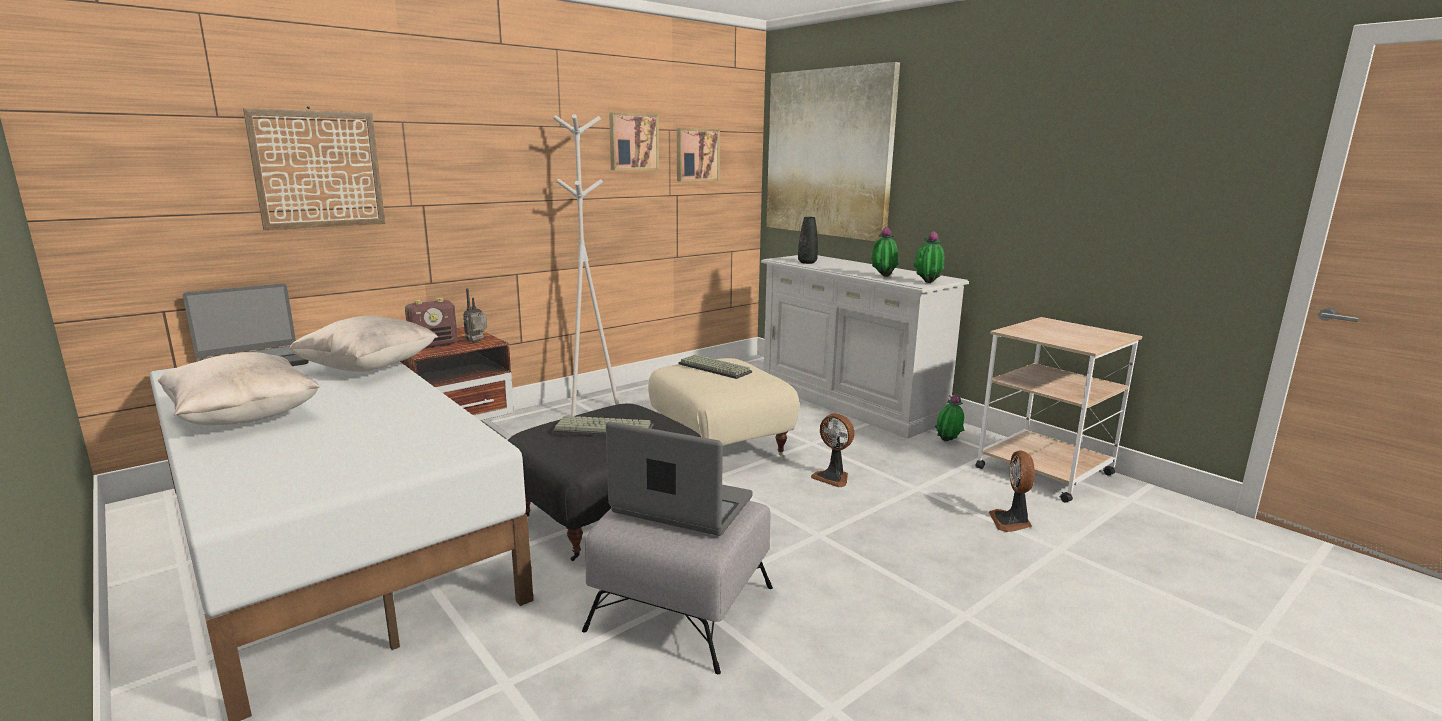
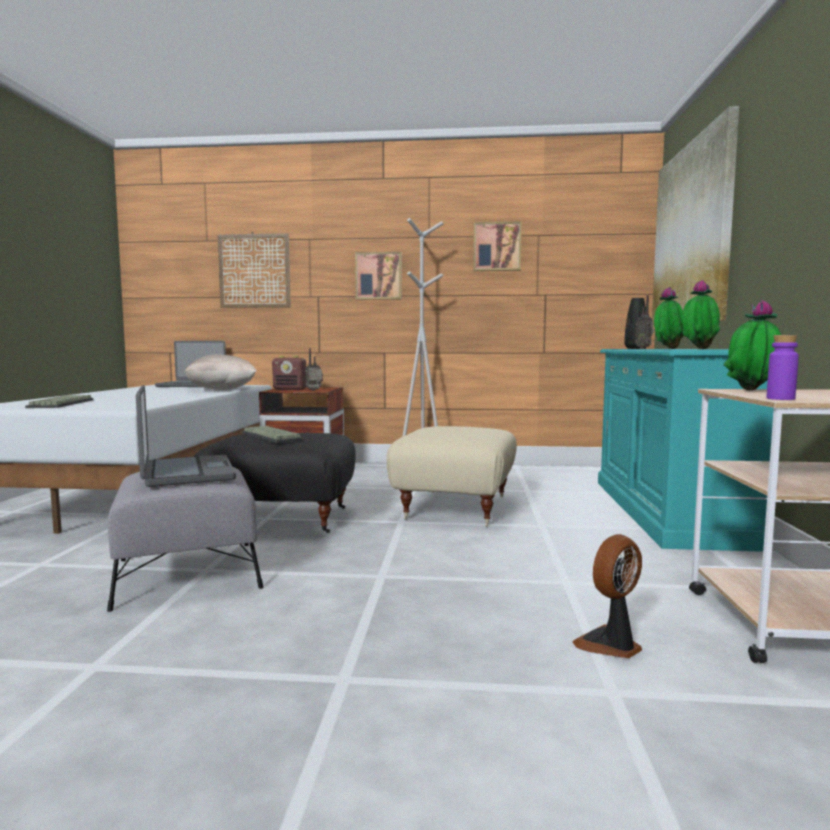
camera: 45 degrees right, 10 degrees down
beige pillow [158,352,320,425] -> none
picture [677,128,720,181] -> picture moved to [355,252,402,300]
keyboard [679,355,752,379] -> keyboard moved to [25,395,93,408]
white dresser [761,255,969,439] -> turquoise dresser [598,349,774,552]
fan [811,413,854,487] -> none
potted plant [935,394,964,441] -> potted plant moved to [723,300,781,391]
none -> radio [635,295,654,349]
none -> purple bottle [767,335,799,400]

